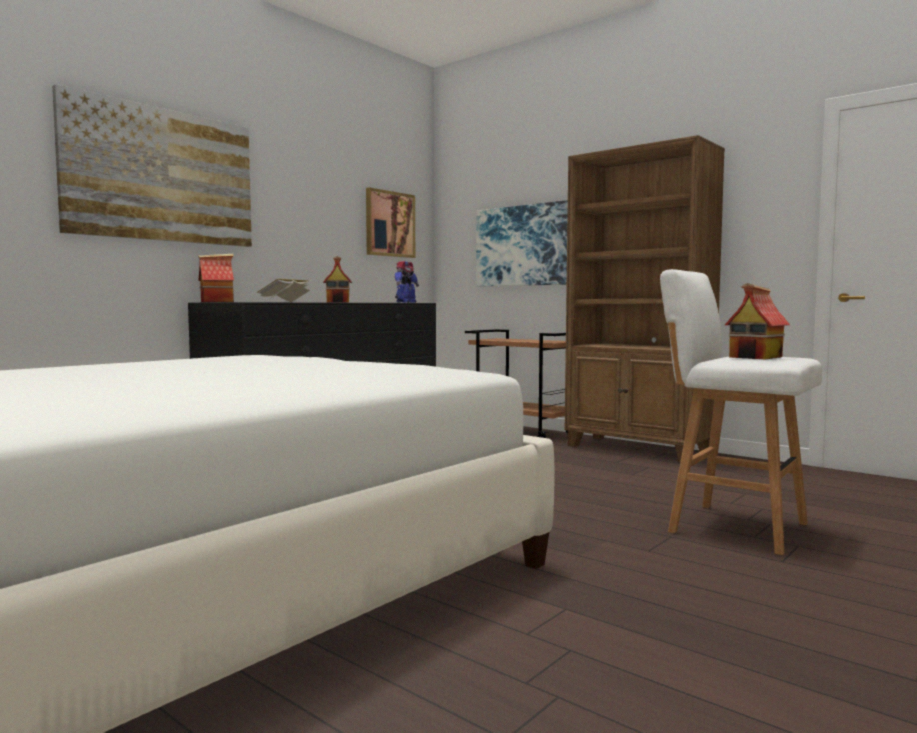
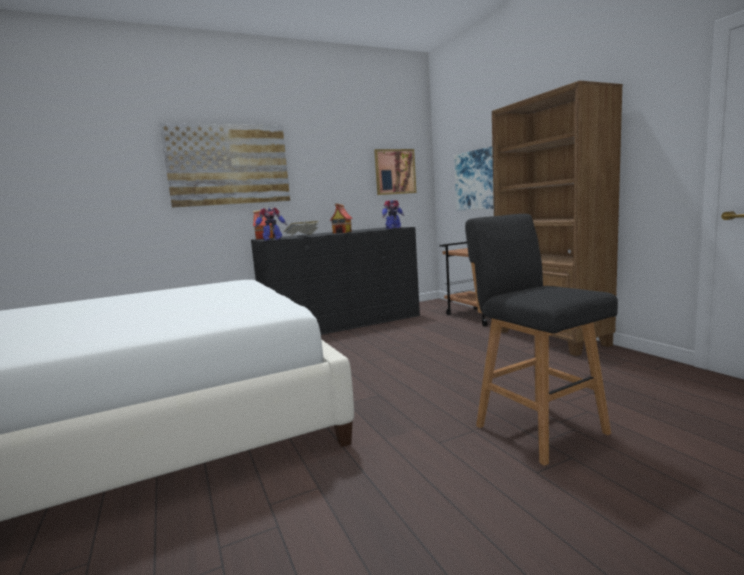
camera: 25 degrees right, 5 degrees up
white stool [660,269,822,555] -> black stool [465,214,618,466]
toy house [725,283,790,359] -> none
none -> toy robot [255,208,287,241]

